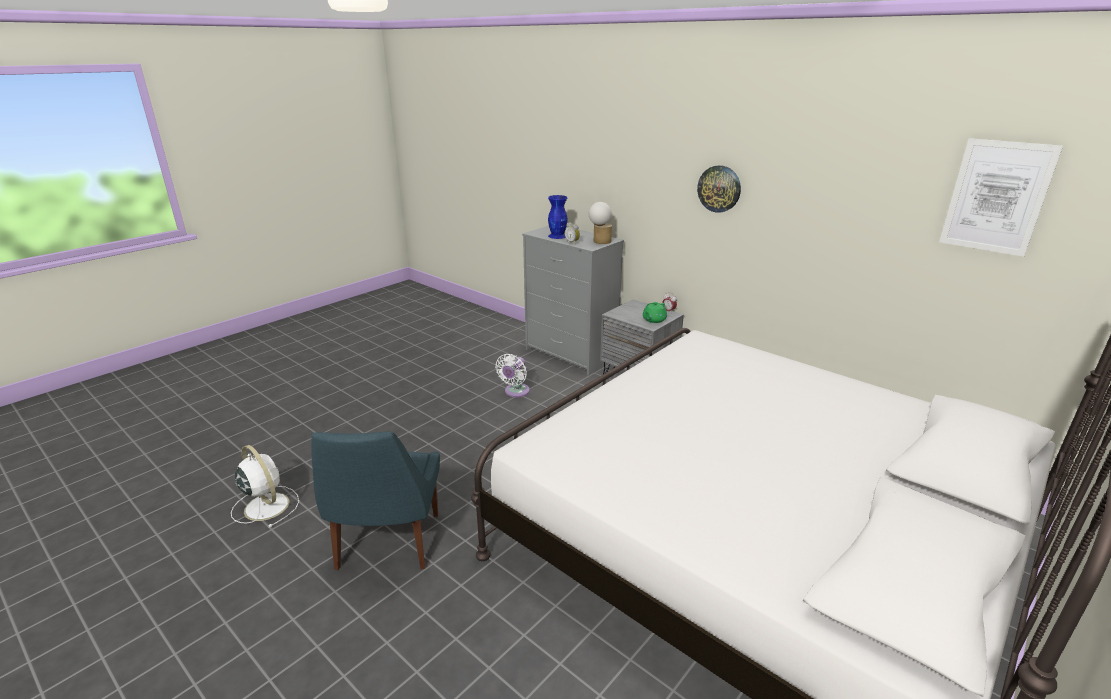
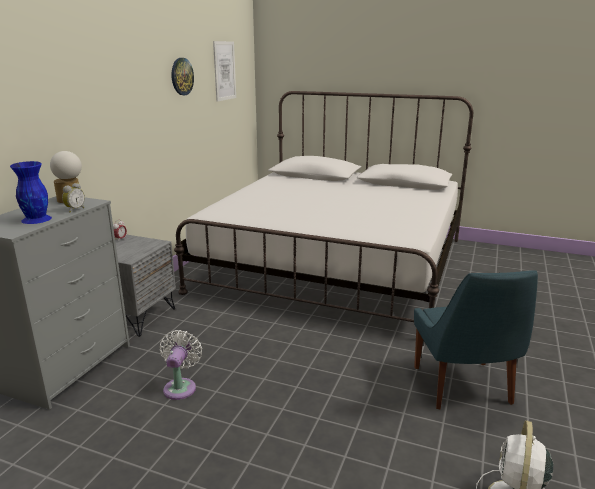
camera: 110 degrees left, 5 degrees down
blue chair [311,432,440,570] -> blue chair turned 105 degrees clockwise [414,270,538,409]
white fan [495,354,530,397] -> white fan turned 90 degrees counterclockwise [160,330,202,400]
green teapot [643,302,667,323] -> none
wall clock [697,165,741,213] -> wall clock moved to [171,58,194,95]

